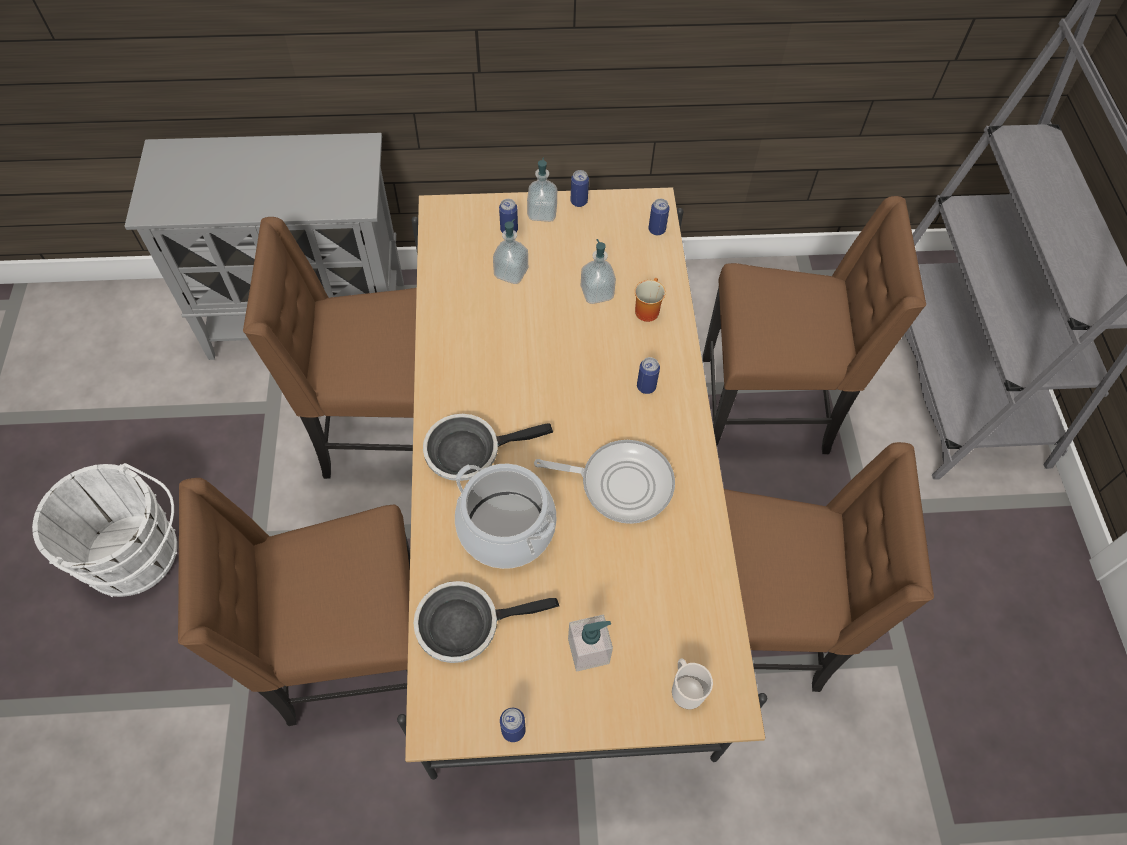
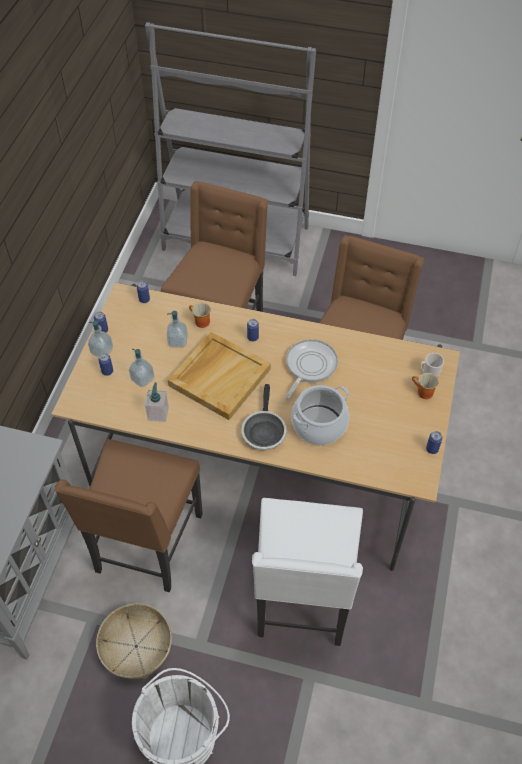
camera: 70 degrees left, 5 degrees down
brown chair [178,478,410,726] -> white chair [252,498,363,646]
frying pan [413,581,559,663] -> none
soap dispenser [568,615,613,671] -> soap dispenser moved to [145,382,169,422]
none -> basket [96,603,172,679]
none -> beige tray [168,332,271,420]
none -> mug [412,373,439,399]

